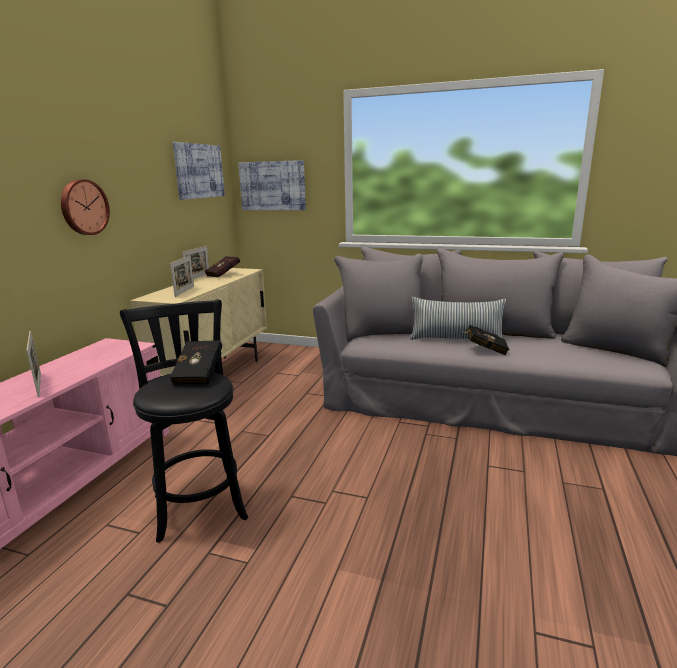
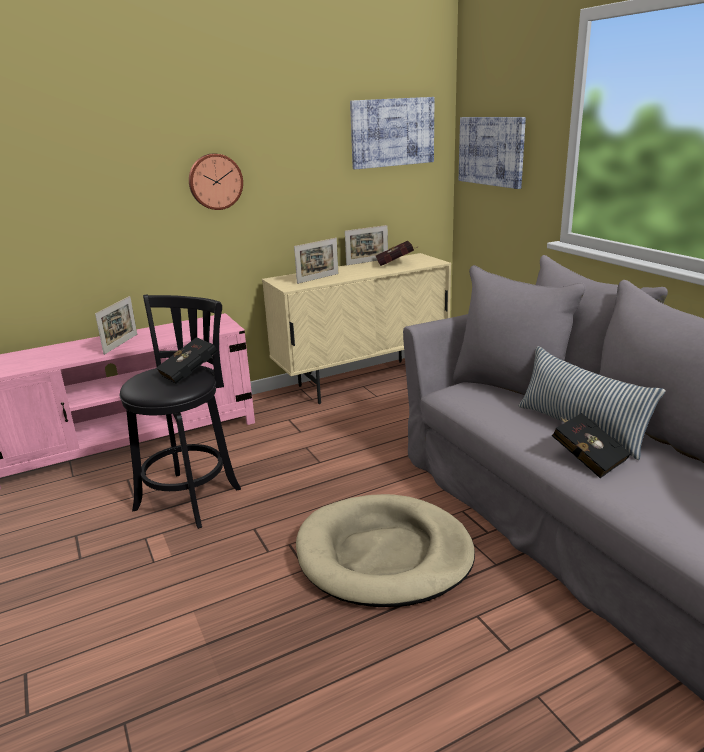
camera: 45 degrees right, 5 degrees up
none -> beige dog bed [296,494,475,607]

